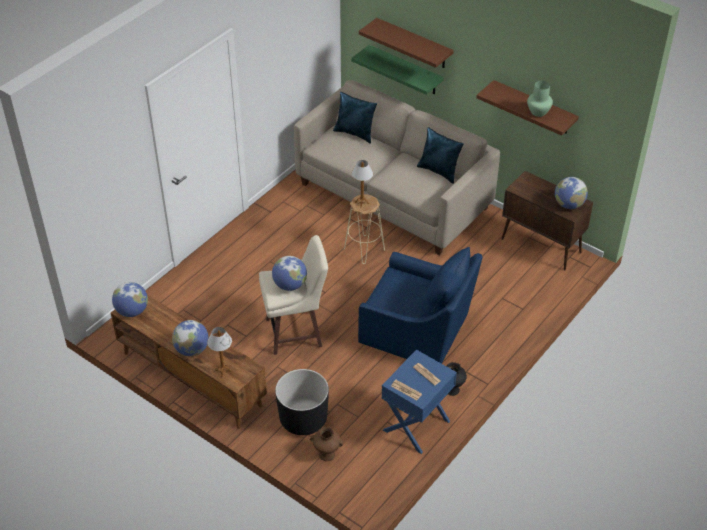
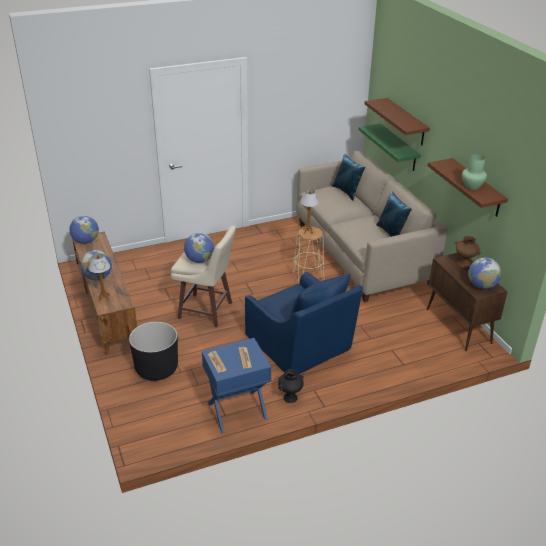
camera: 30 degrees right, 10 degrees down
brown vase [310,427,343,461] -> brown vase moved to [455,236,481,268]

